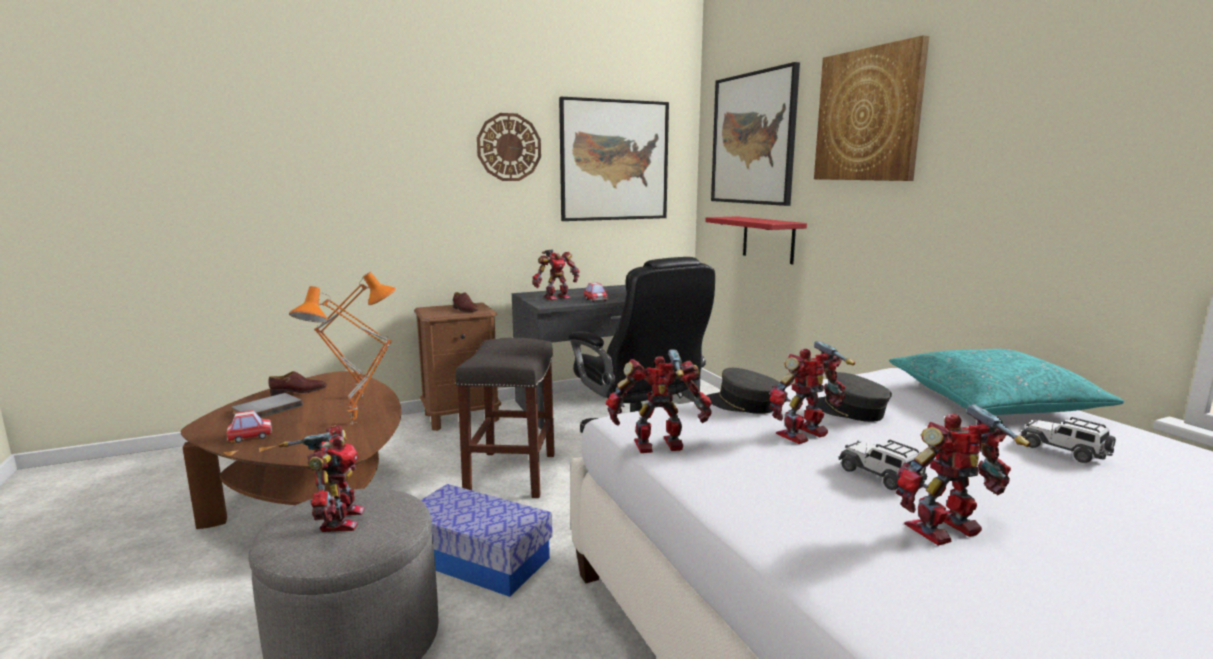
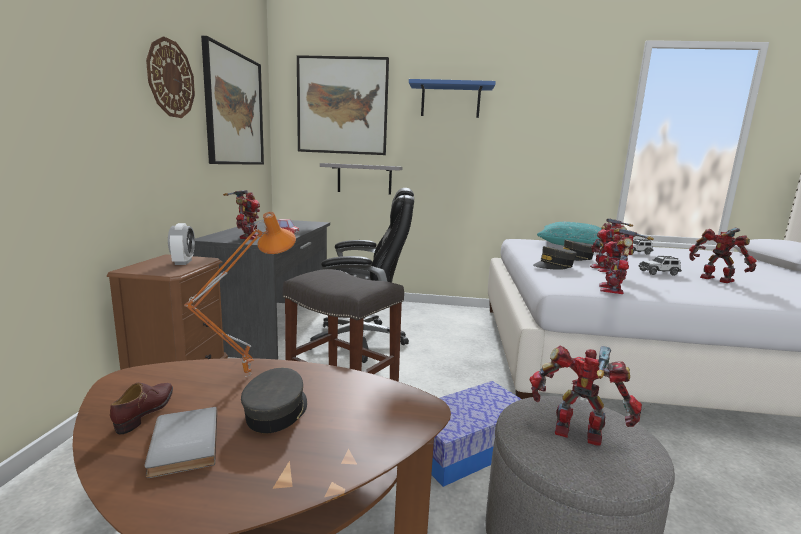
camera: 60 degrees left, 0 degrees up
toy car [226,410,272,443] -> none
orange table lamp [289,286,392,424] -> none
brown shoe [453,292,478,312] -> alarm clock [168,223,195,265]
red shelf [705,216,807,264] -> grey shelf [320,163,402,195]
picture [814,35,930,181] -> blue shelf [409,79,496,118]
toy robot [896,404,1031,546] -> toy robot turned 135 degrees clockwise [689,228,757,283]
none -> grey cap [241,368,307,433]

